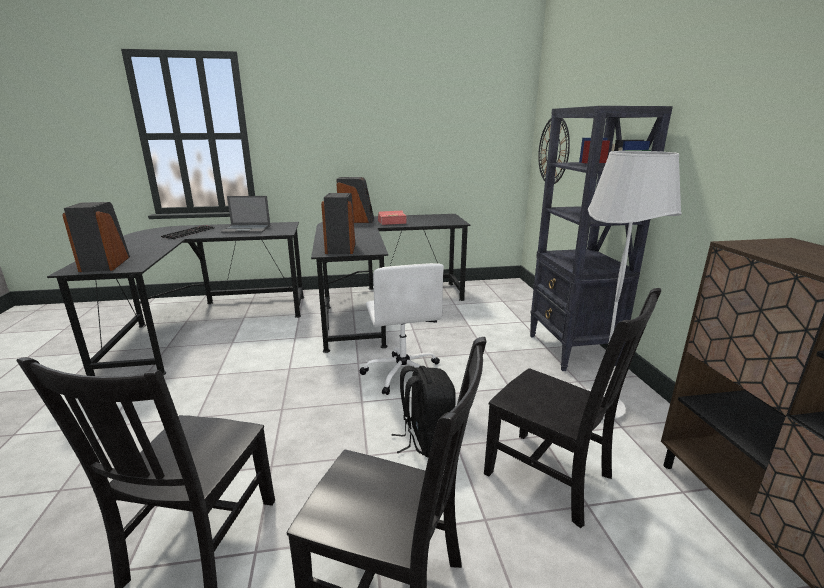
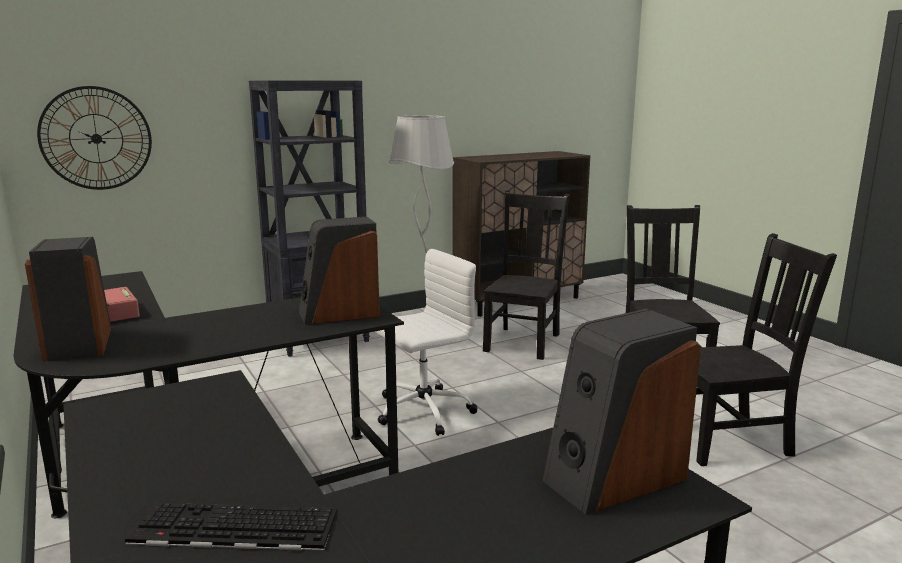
camera: 110 degrees left, 5 degrees down
laptop [221,196,270,233] -> none
black backpack [391,366,456,457] -> none

